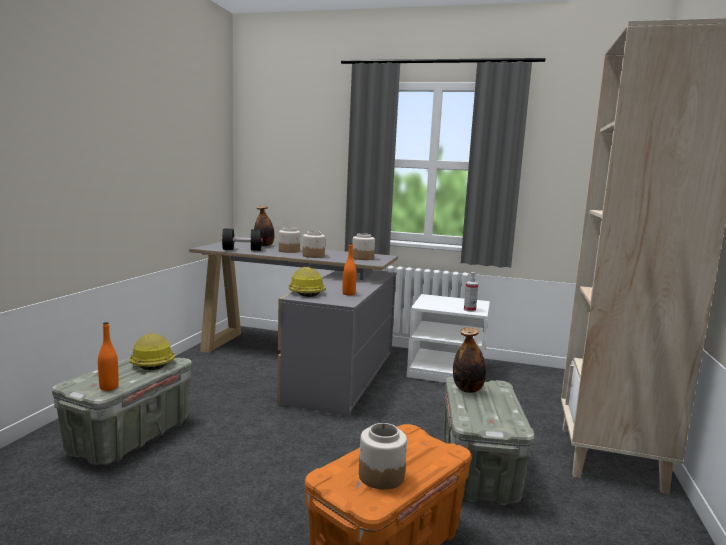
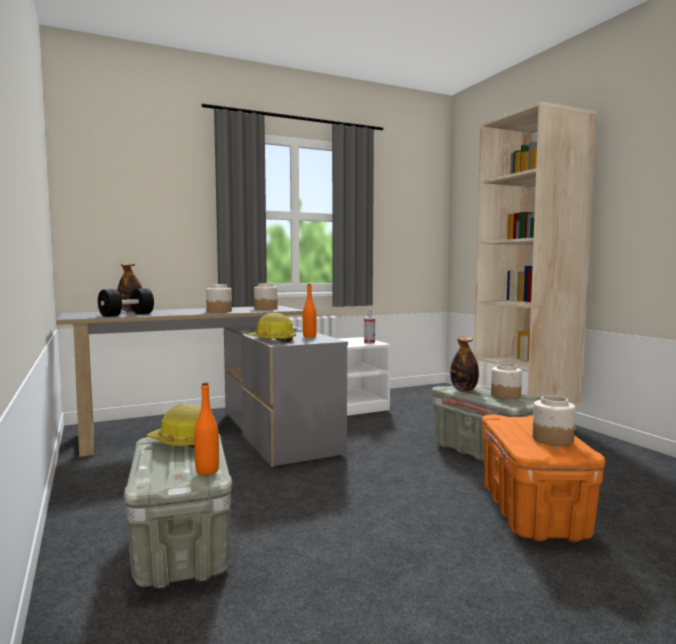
camera: 40 degrees left, 5 degrees down
jar [279,227,300,253] -> jar moved to [491,363,522,399]

